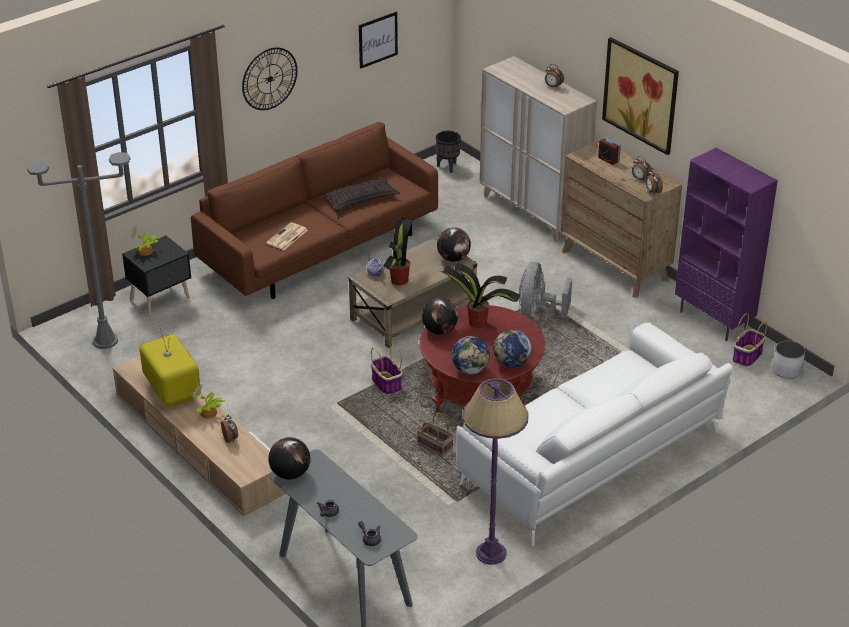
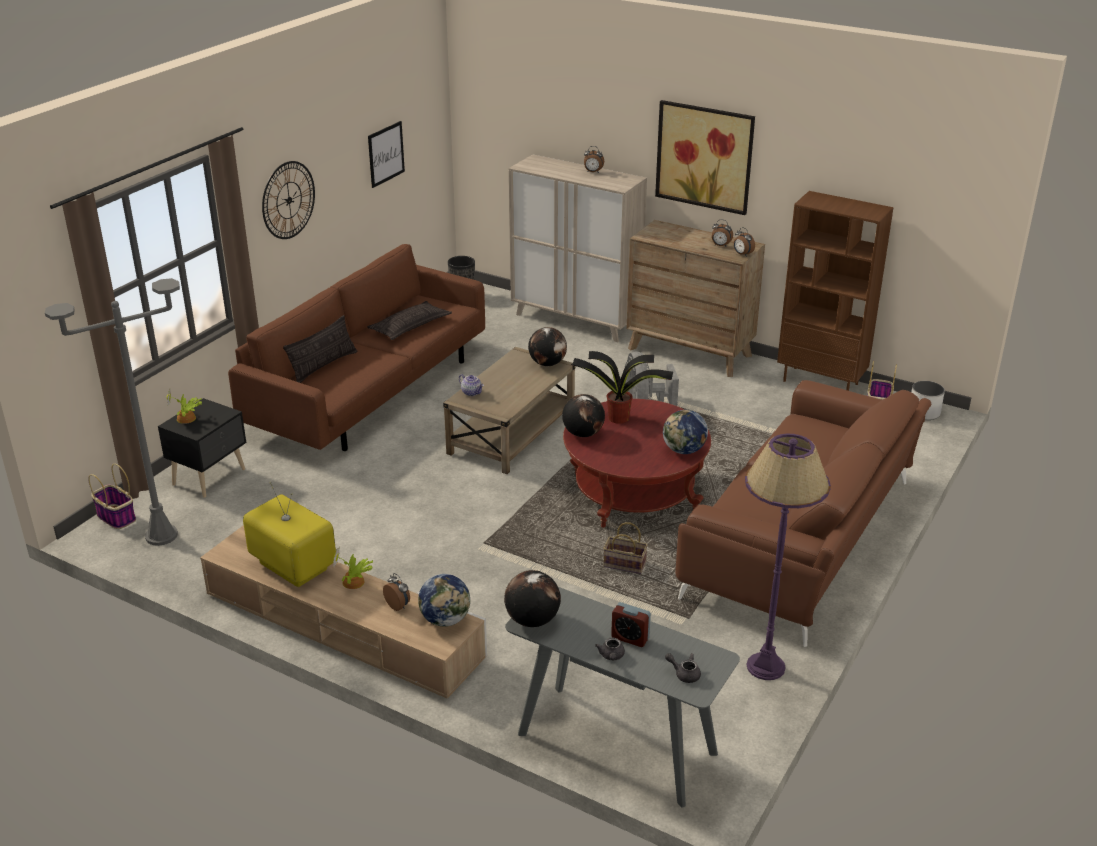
camera: 20 degrees left, 5 degrees down
newspaper [266,222,308,250] -> none
basket [371,341,402,395] -> basket moved to [88,464,136,529]
potted plant [383,216,413,285] -> none
globe [452,336,490,375] -> globe moved to [418,574,470,627]
white sofa [456,322,733,546] -> brown sofa [675,380,931,647]
alarm clock [598,137,621,165] -> alarm clock moved to [611,602,651,647]
purple bookcase [675,148,778,341] -> brown bookcase [777,191,894,391]
none -> pillow [283,315,358,383]

